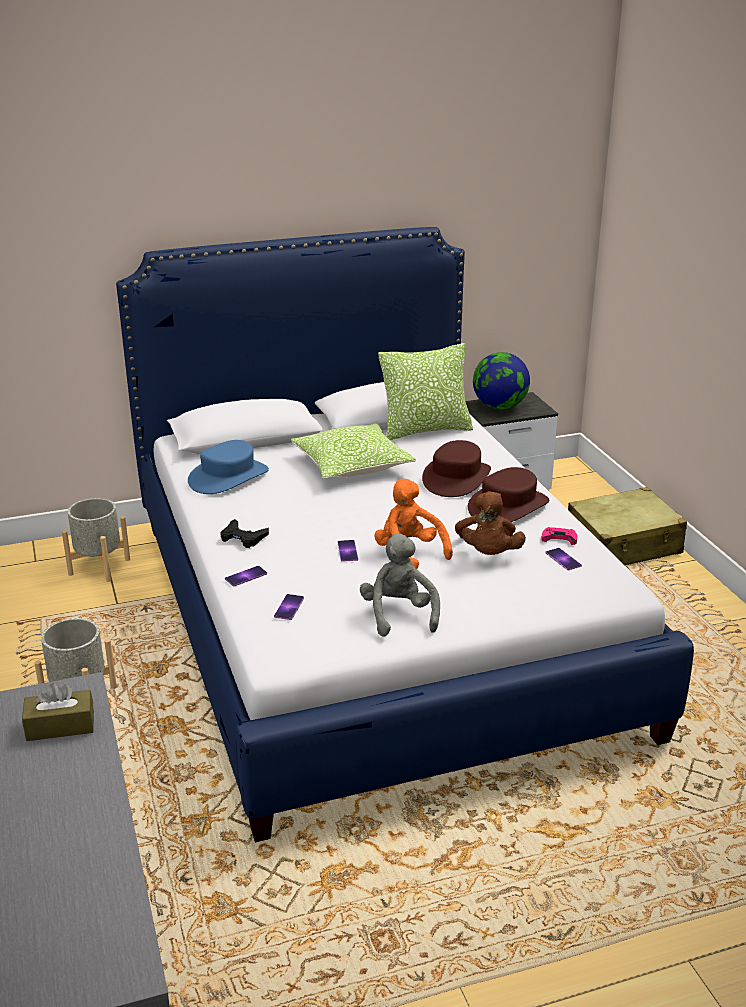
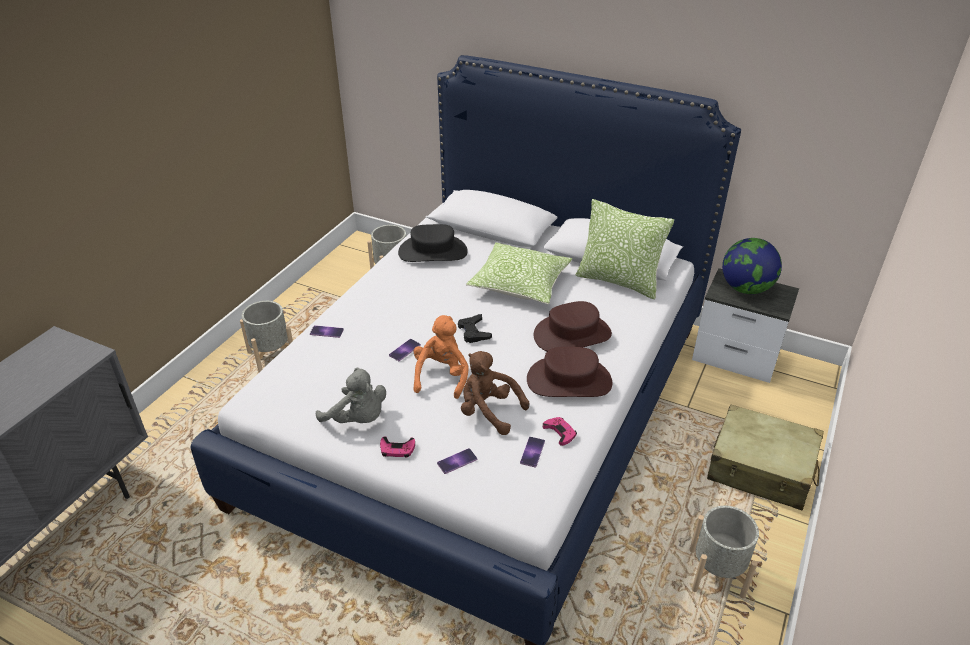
camera: 45 degrees right, 10 degrees up
brown tissue box [22,683,94,741] -> none
blue hat [188,440,269,494] -> black hat [398,224,468,262]
black game controller [220,519,269,548] -> black game controller moved to [458,314,492,343]
phone [274,594,304,620] -> phone moved to [437,448,477,474]
grey plush toy [360,534,440,637] -> grey plush toy turned 90 degrees clockwise [316,368,386,423]
brown plush toy [455,491,526,555] -> brown plush toy turned 75 degrees clockwise [461,351,530,435]
none -> pink game controller [380,437,415,458]
none -> grey planter [690,506,759,599]

